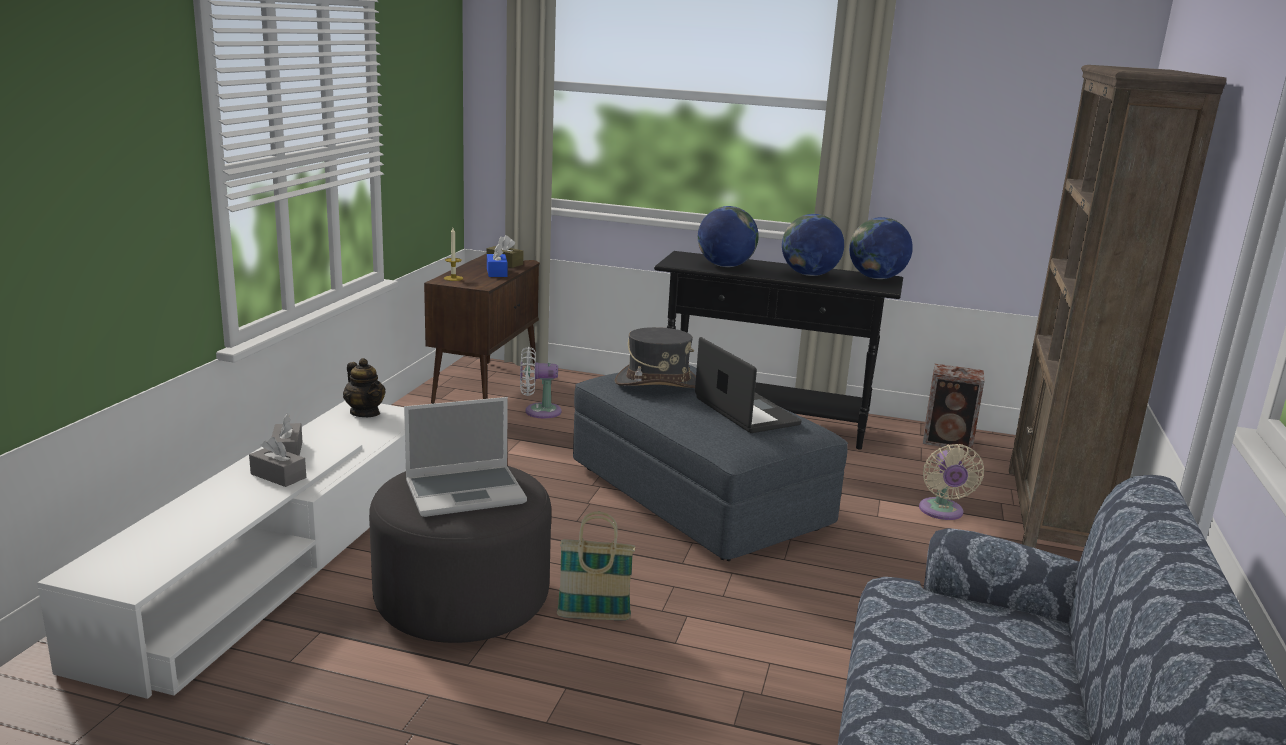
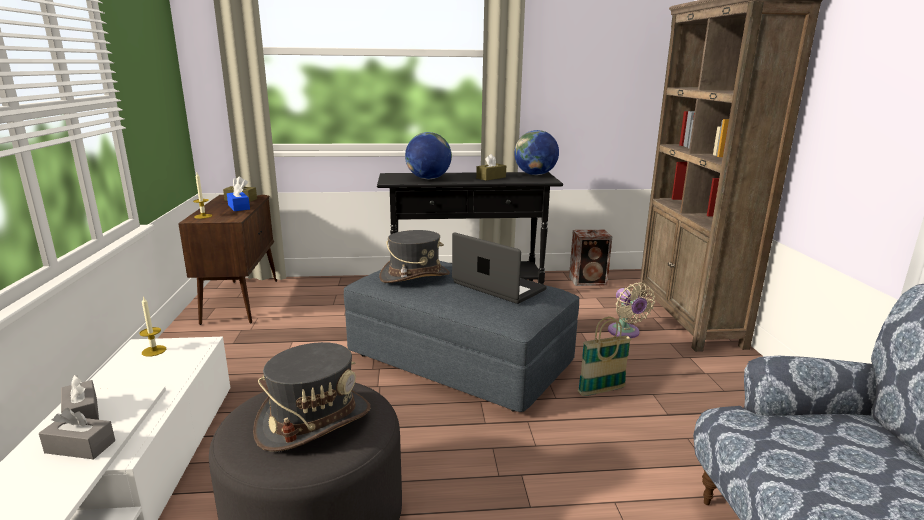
camera: 20 degrees left, 0 degrees up
teapot [343,358,386,417] -> candle [140,296,166,357]
laptop [404,397,527,517] -> grey hat [253,342,370,452]
white fan [520,347,562,419] -> none
basket [557,512,635,620] -> basket moved to [578,317,631,396]
globe [782,214,844,276] -> brown tissue box [476,154,506,181]

